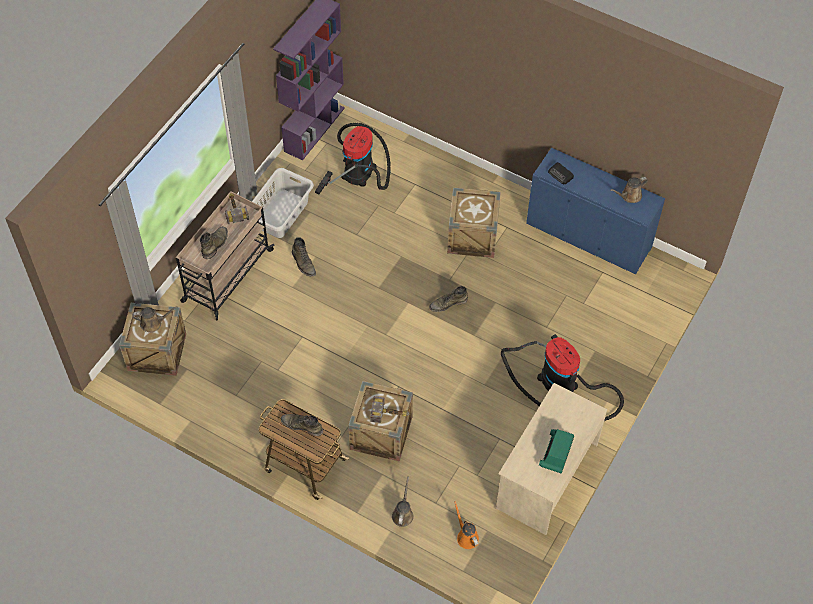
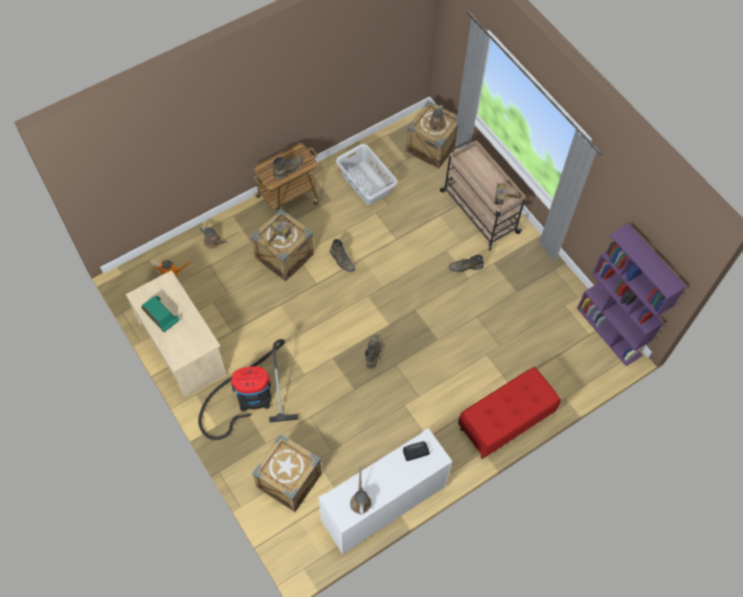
camera: 115 degrees right, 5 degrees up
green boot [200,226,228,259] -> green boot moved to [330,239,355,272]
grey laundry basket [252,168,314,238] -> grey laundry basket moved to [336,144,398,205]
vacuum cleaner [315,123,391,194] -> none
crate [447,188,501,258] -> crate moved to [252,434,322,512]
blue cabinet [526,148,665,274] -> white cabinet [318,428,453,554]
none -> red bench [458,367,561,459]

